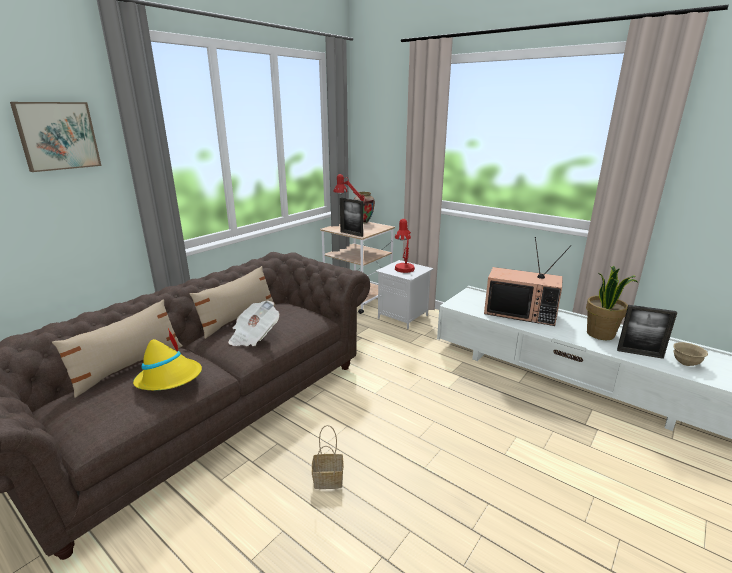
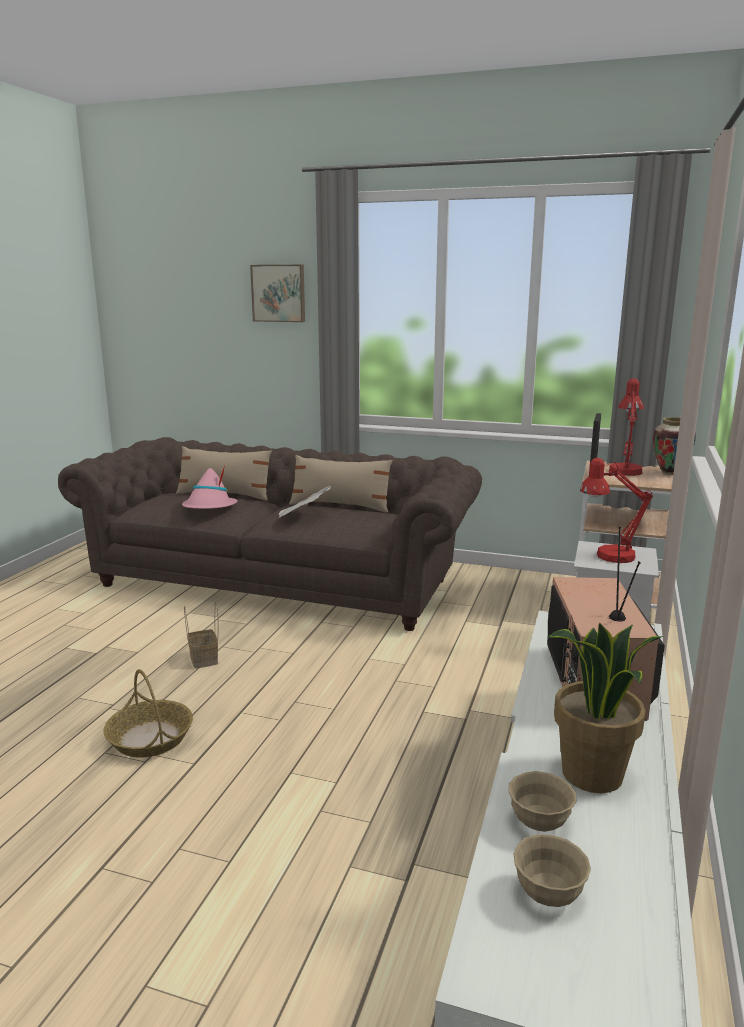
camera: 70 degrees right, 5 degrees down
yellow hat [133,328,202,390] -> pink hat [182,465,238,509]
picture frame [617,305,677,359] -> beige bowl [509,771,576,832]
none -> basket [104,669,193,758]

